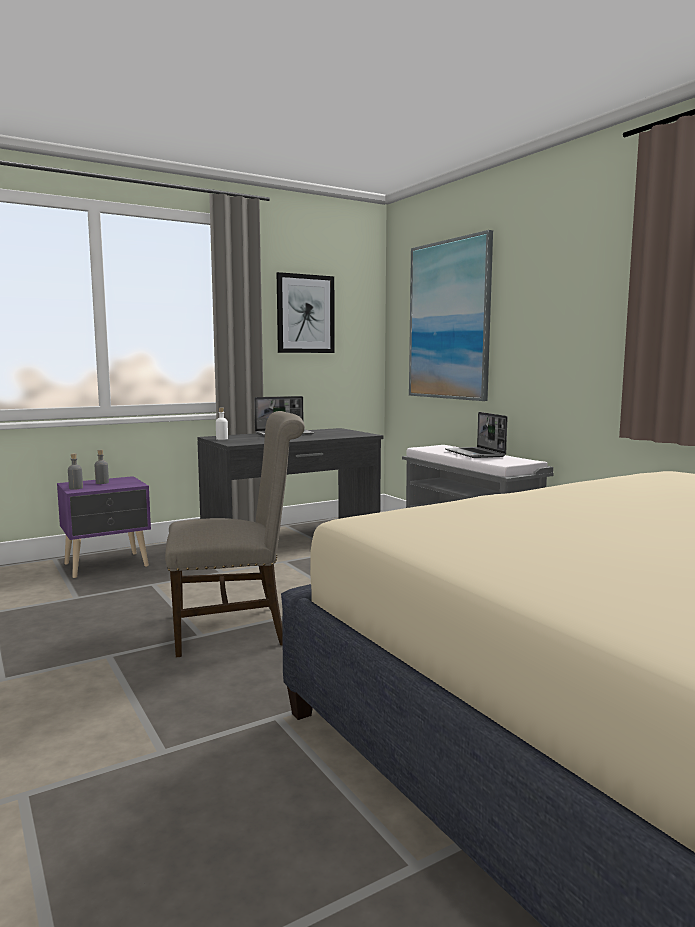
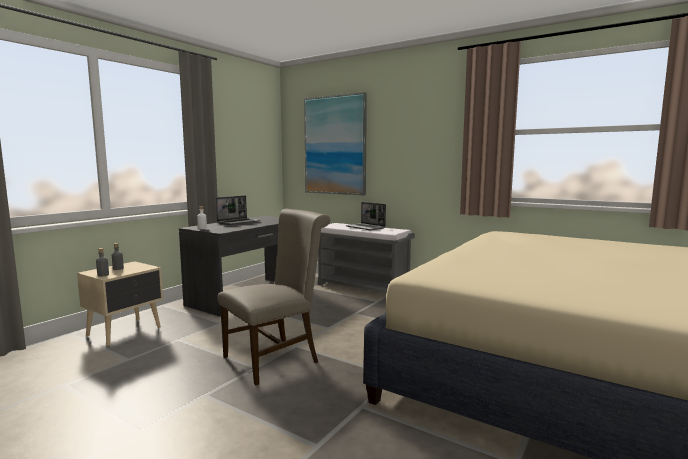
camera: 25 degrees left, 0 degrees up
purple nightstand [57,476,151,578] -> beige nightstand [77,261,163,346]
picture [277,272,335,353] -> none

